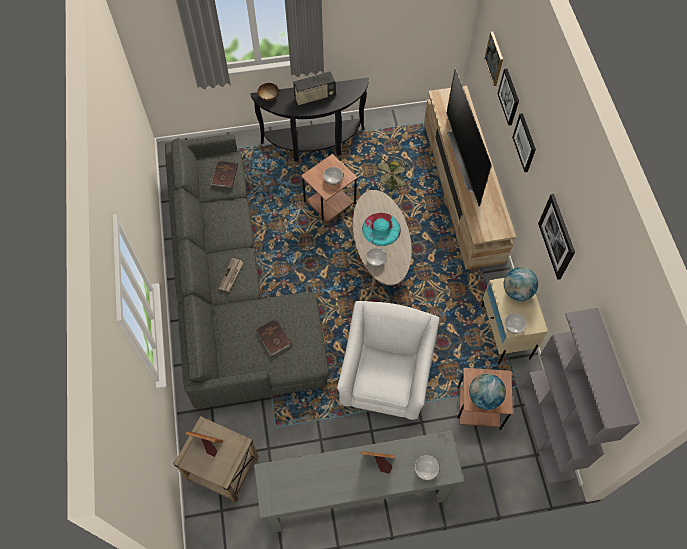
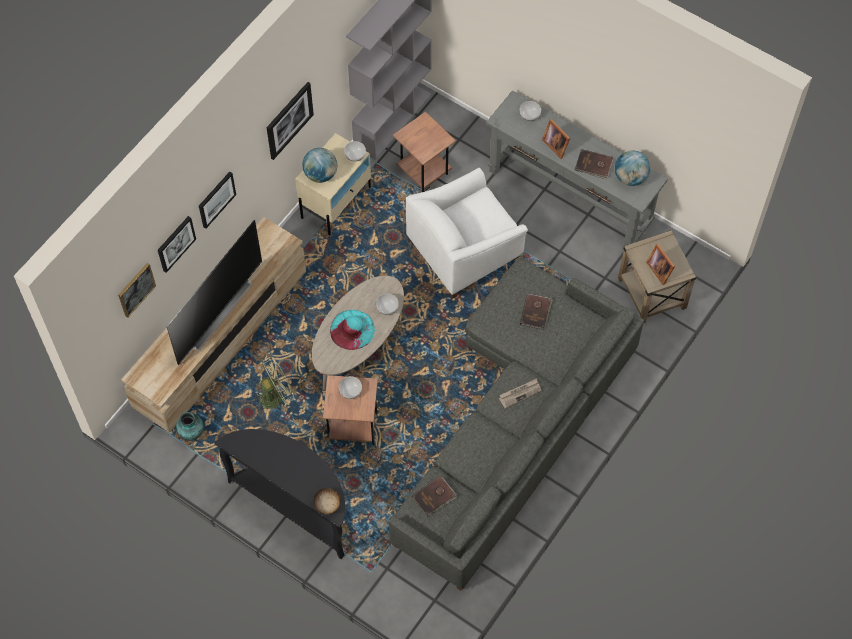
camera: 135 degrees left, 0 degrees up
radio [293,71,335,106] -> none
globe [469,373,506,410] -> globe moved to [615,150,650,186]
none -> vase [176,412,204,441]
none -> brown book [574,149,613,180]

